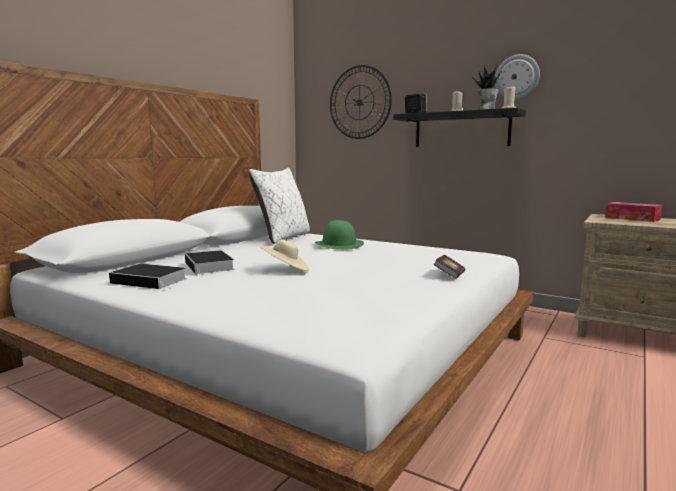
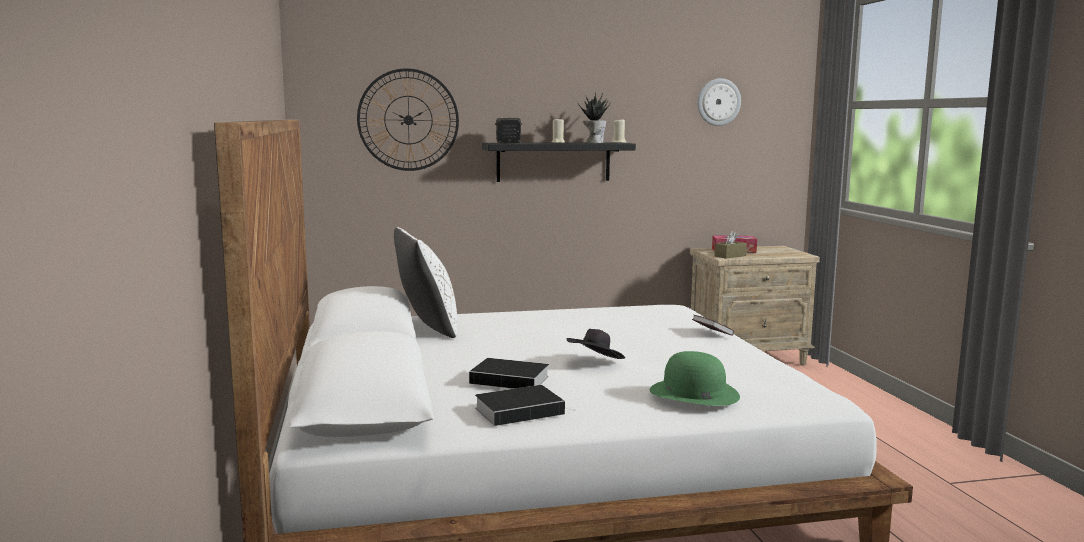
camera: 45 degrees left, 0 degrees up
beige hat [260,239,309,271] -> black hat [567,329,625,359]
green hat [315,220,364,250] -> green hat moved to [650,351,740,406]
wall clock [495,54,540,100] -> wall clock moved to [698,78,741,126]
none -> brown tissue box [714,231,747,258]

